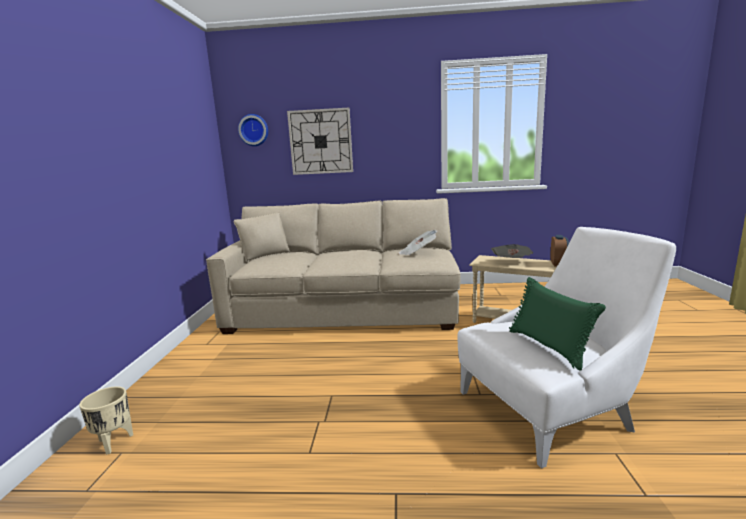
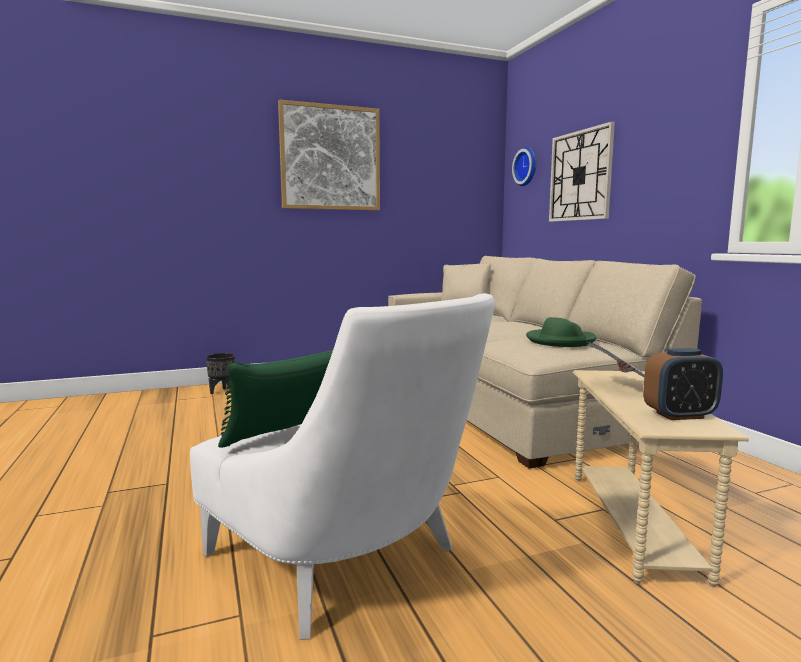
camera: 65 degrees right, 5 degrees down
beige planter [79,386,133,455] -> black planter [206,353,235,394]
newspaper [398,230,438,255] -> green hat [526,317,596,347]
none -> picture [278,100,380,211]

